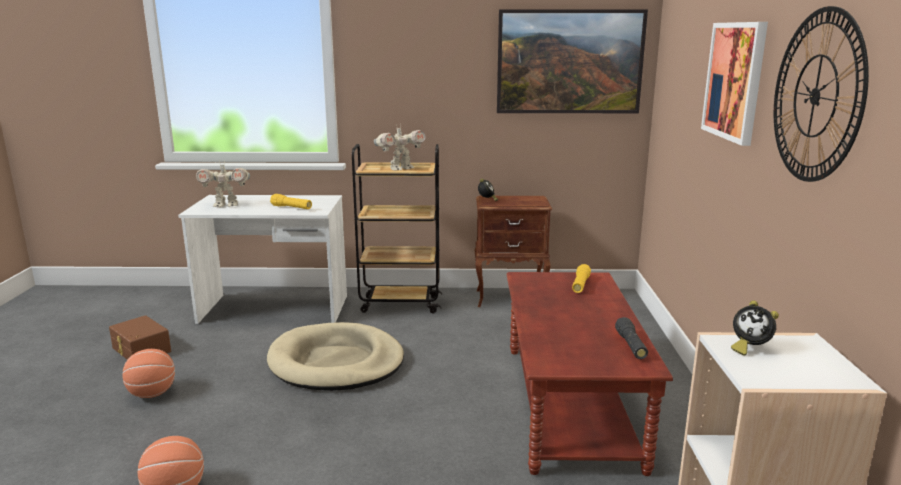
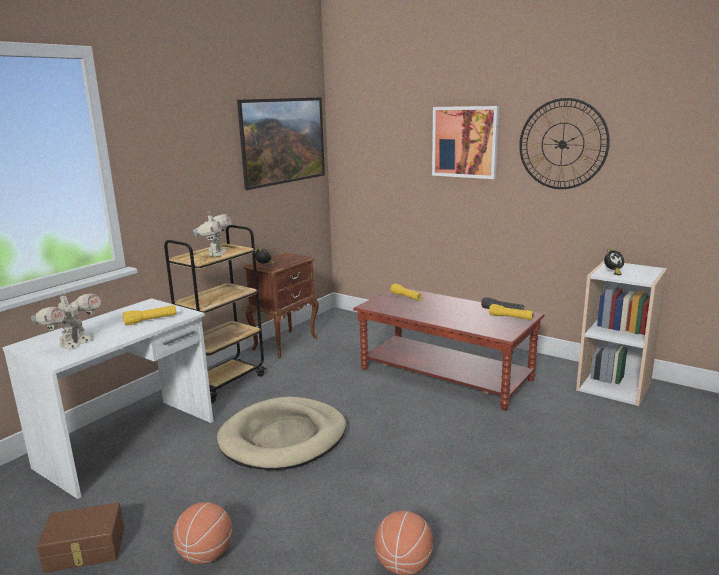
camera: 55 degrees left, 0 degrees up
none -> yellow flashlight [489,304,534,320]

